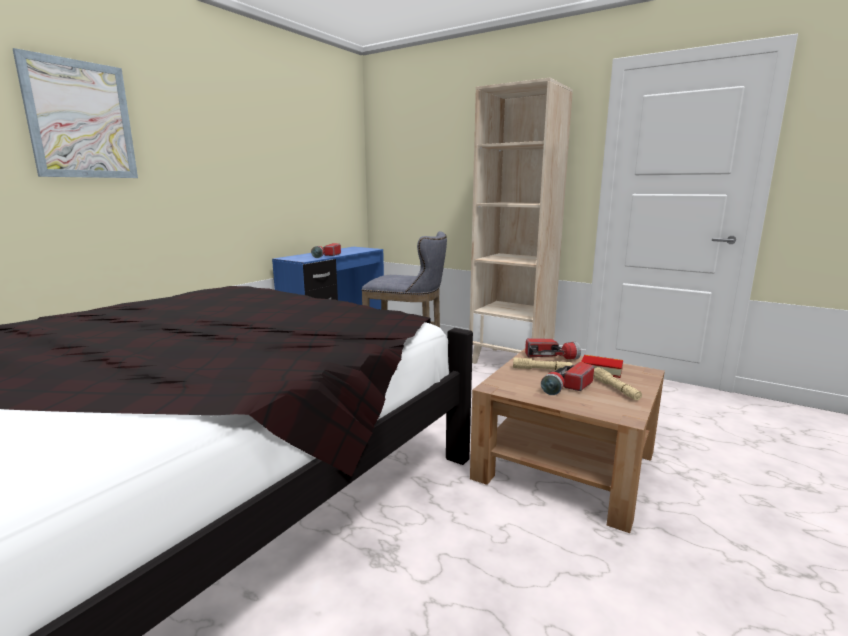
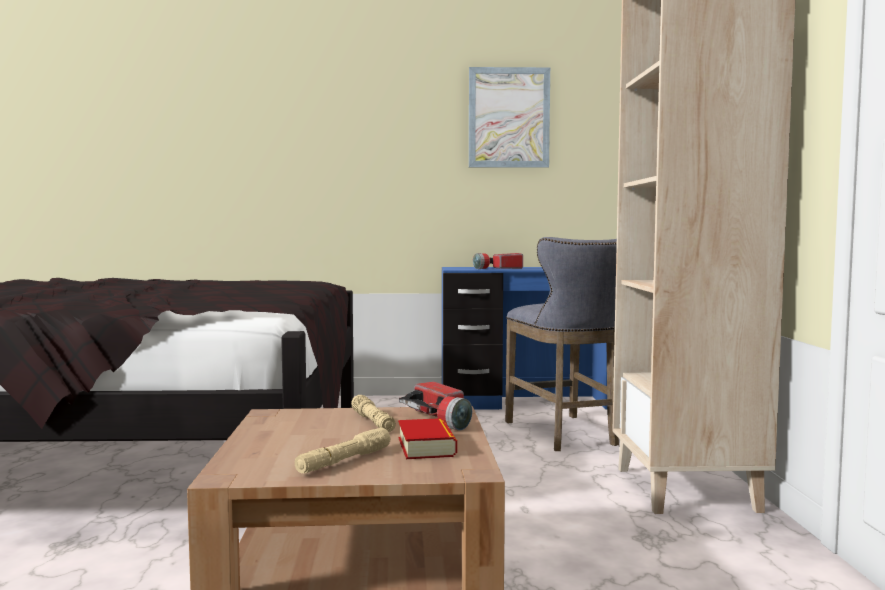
camera: 55 degrees right, 10 degrees down
picture [13,48,138,178] -> picture moved to [469,67,550,168]
flashlight [541,362,594,395] -> none

